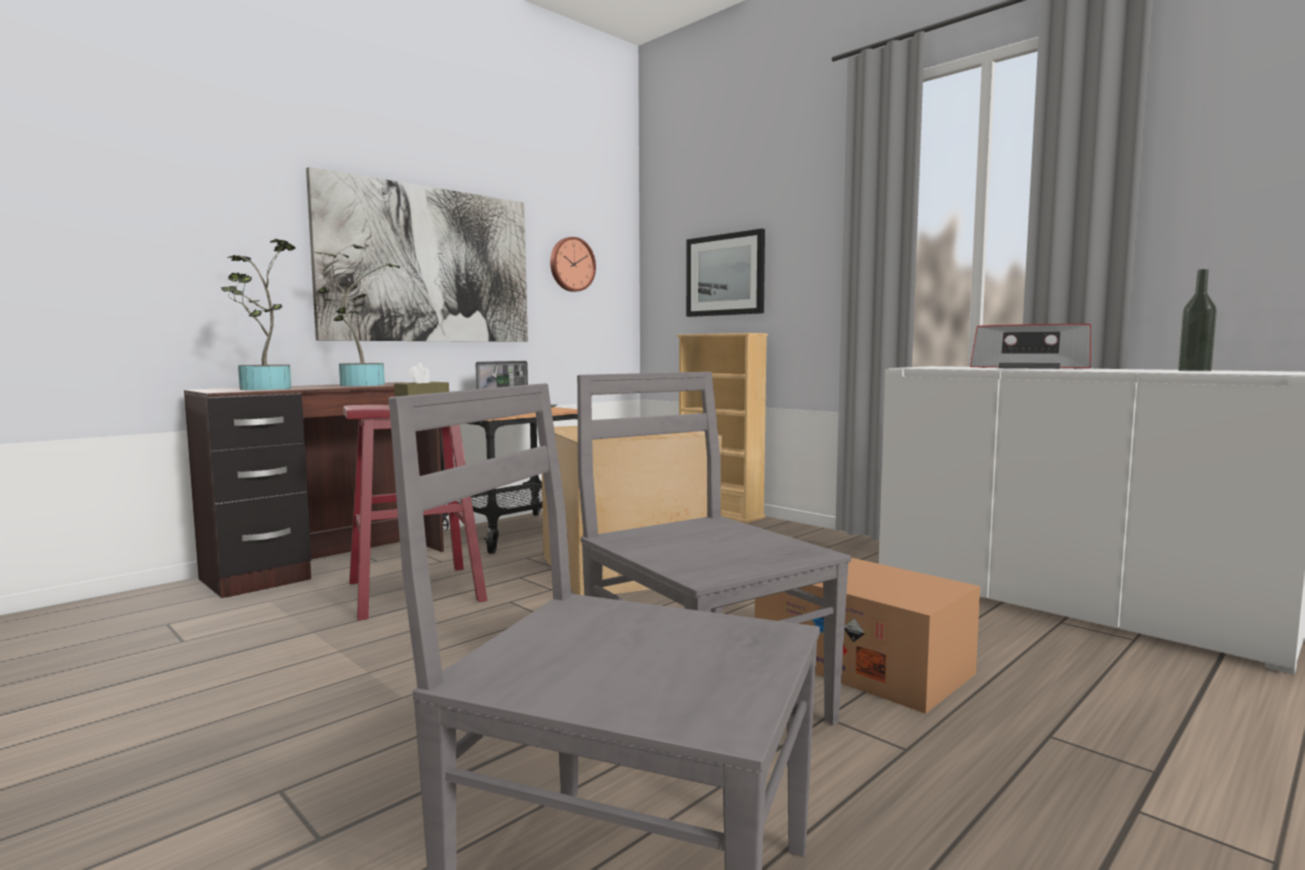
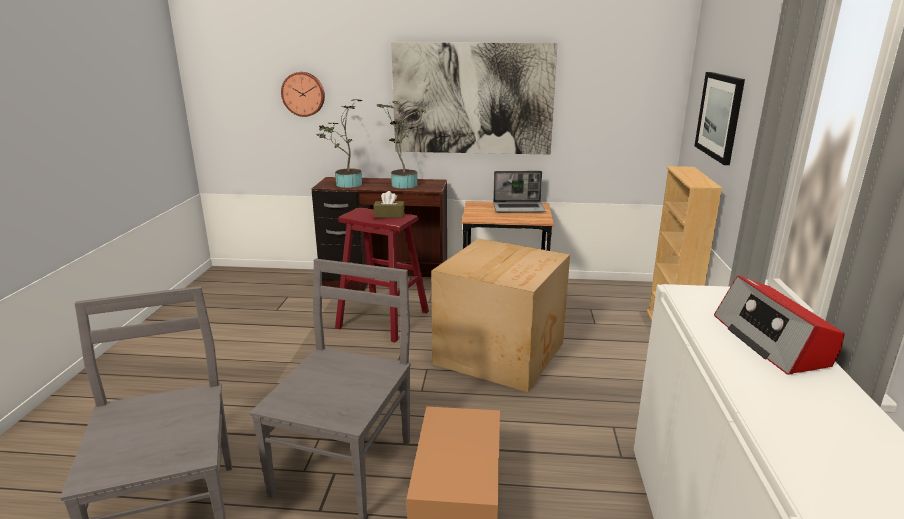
camera: 50 degrees right, 15 degrees up
wall clock [550,237,596,292] -> wall clock moved to [281,72,325,117]
bottle [1178,269,1217,371] -> none

